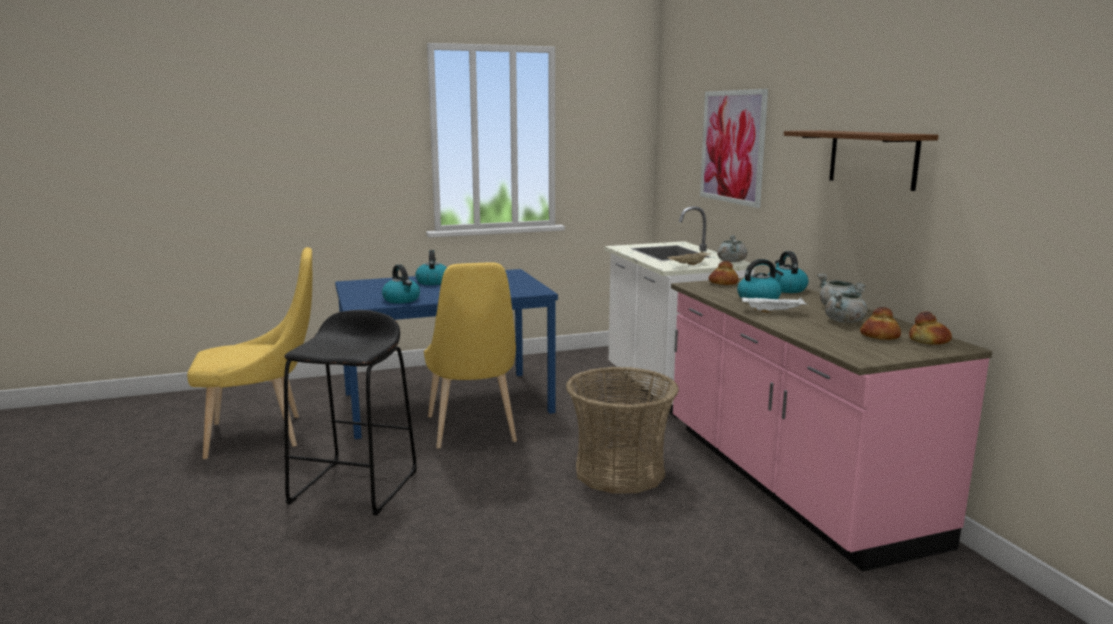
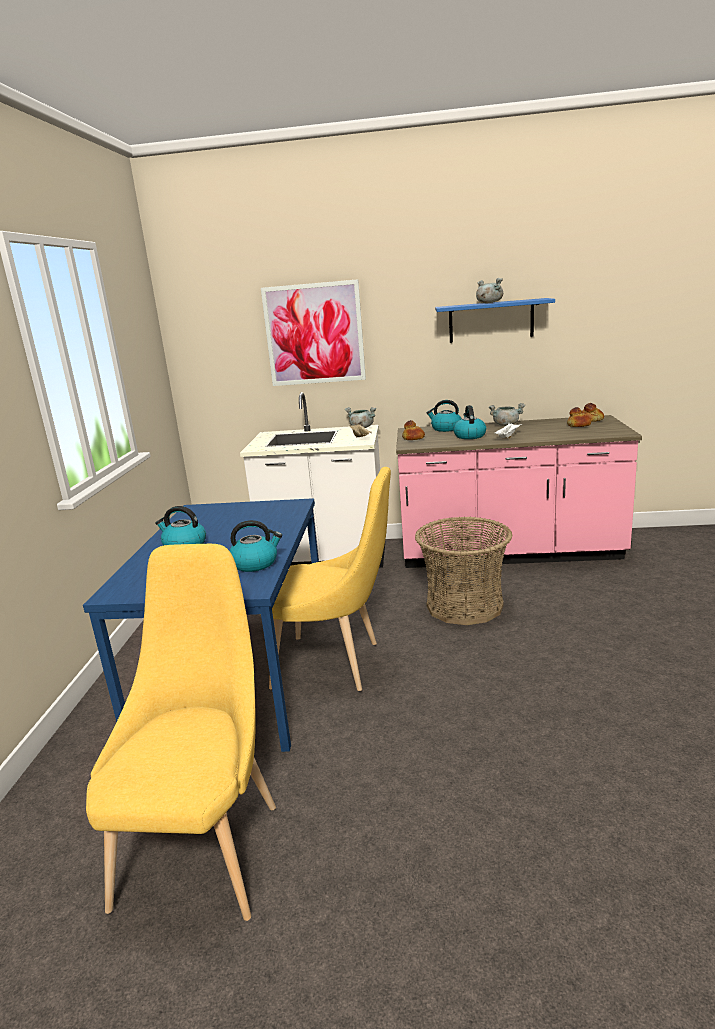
camera: 65 degrees left, 5 degrees up
black stool [284,310,417,516] -> none
brown shelf [784,131,939,191] -> blue shelf [435,298,555,343]
grey cooking pot [825,287,867,323] -> grey cooking pot moved to [476,278,503,303]

